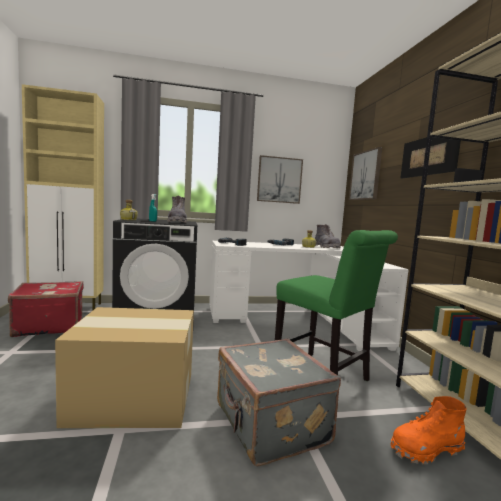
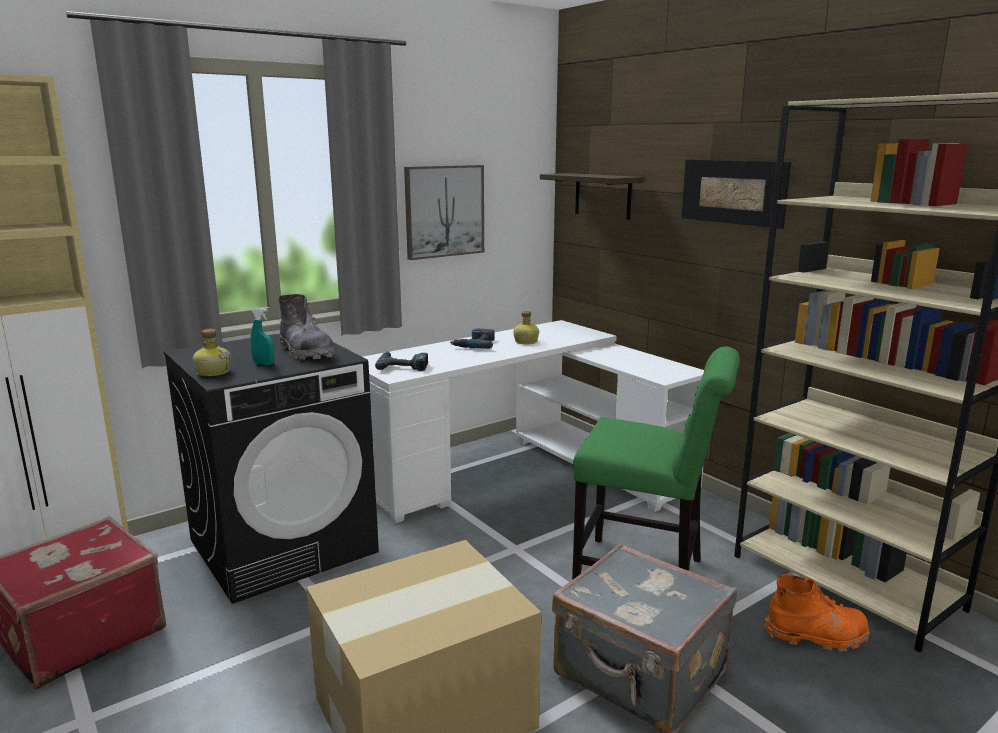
camera: 25 degrees left, 10 degrees up
grey boot [315,224,341,248] -> none
picture [349,147,382,200] -> shelf [540,173,644,220]
orange boot [390,396,467,464] -> orange boot turned 135 degrees counterclockwise [765,574,870,652]

